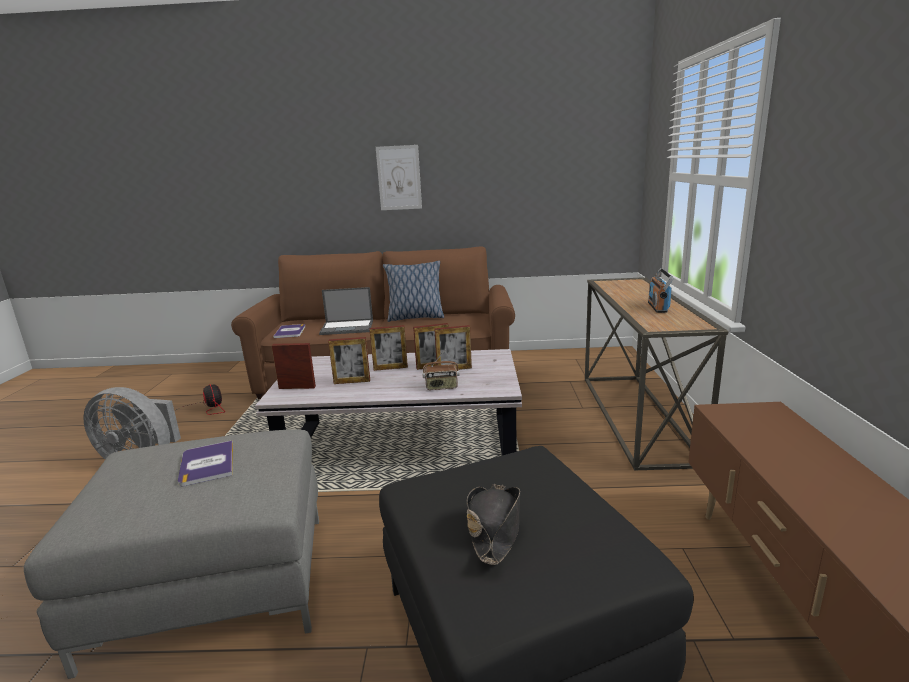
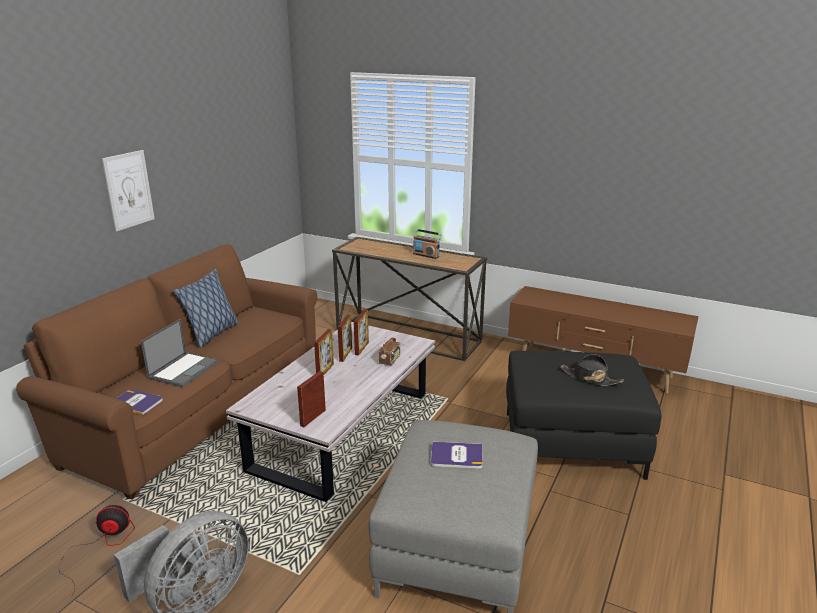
camera: 65 degrees left, 5 degrees up
picture frame [328,337,370,384] -> none

